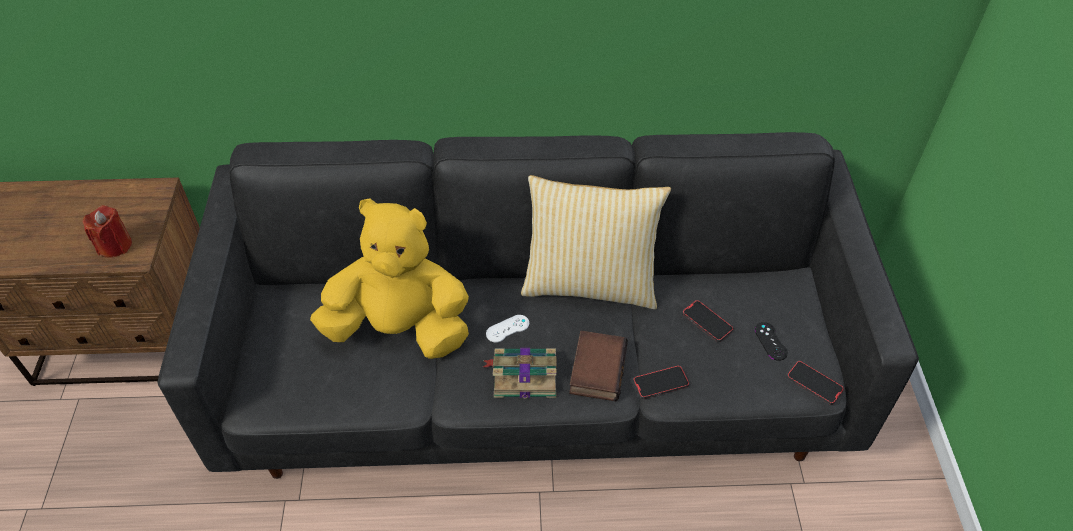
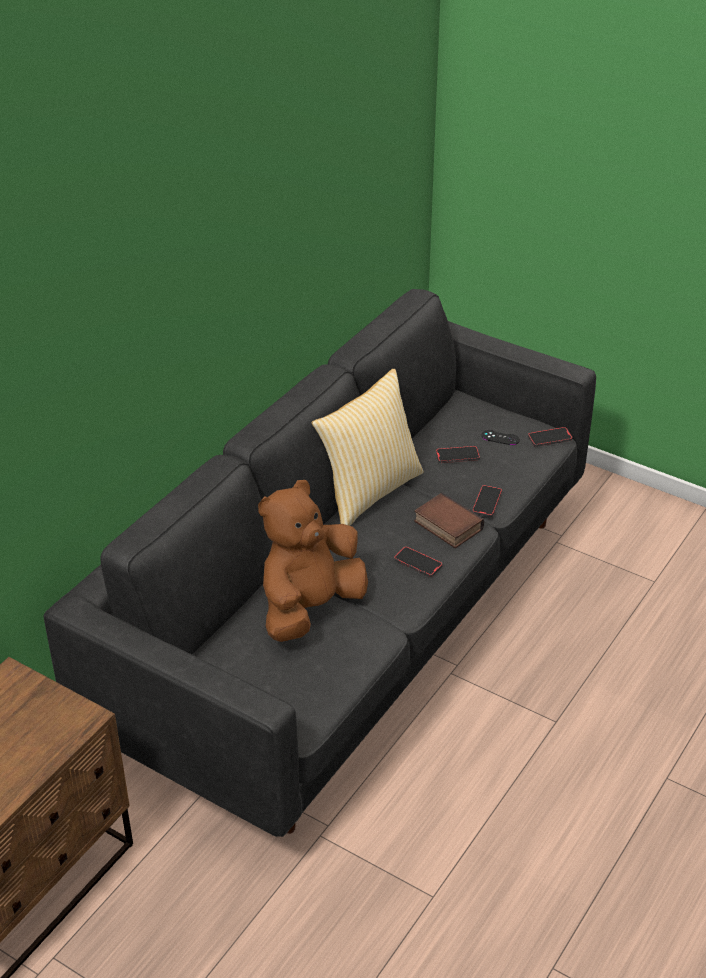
camera: 55 degrees left, 10 degrees down
red candle [83,206,132,258] -> none
yellow plush toy [310,199,469,359] -> brown plush toy [258,480,368,642]
book [483,348,557,398] -> phone [394,546,442,577]
white game controller [486,315,529,343] -> none

